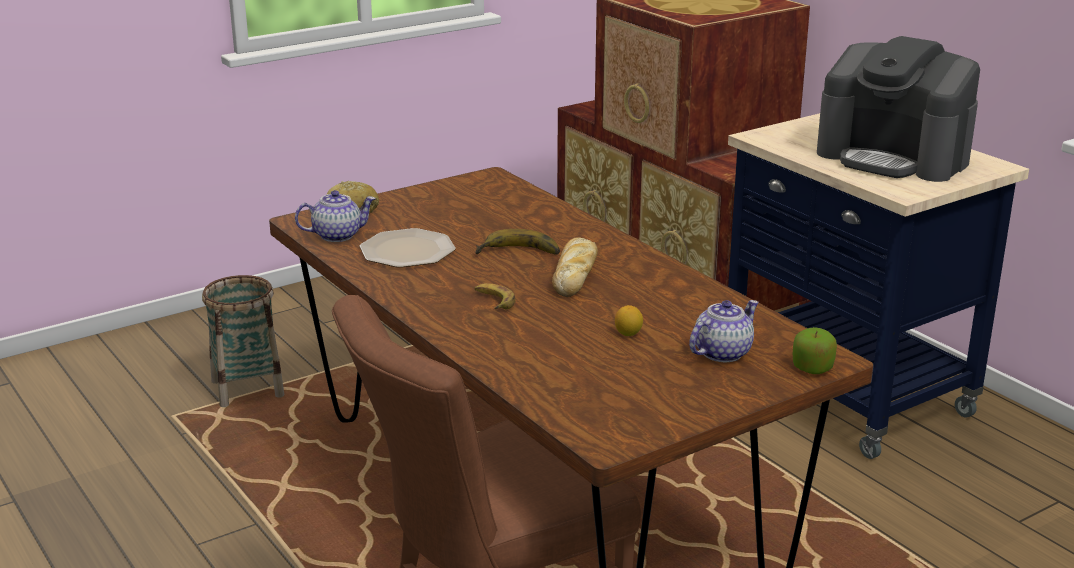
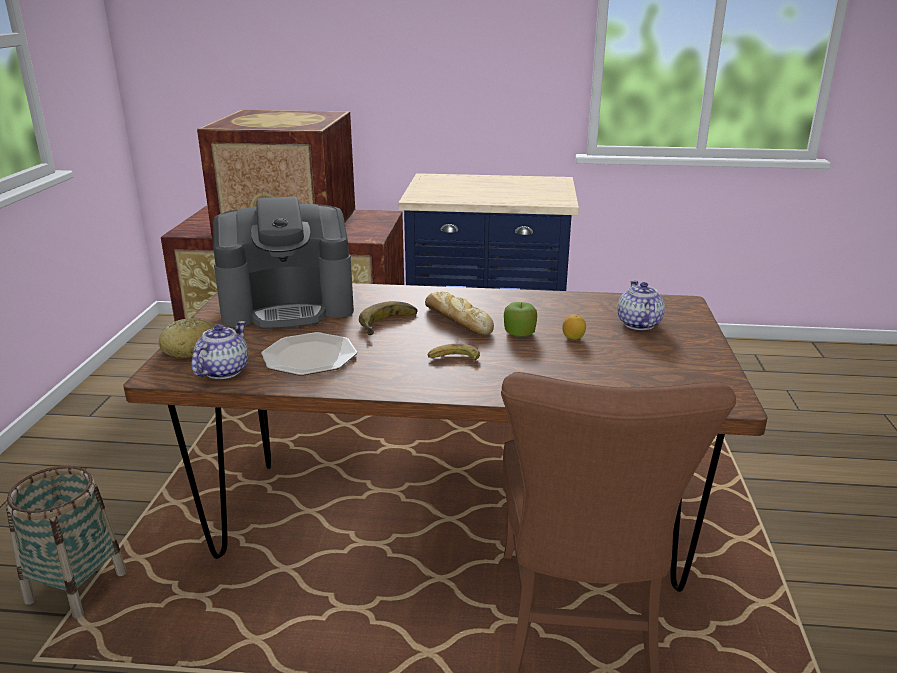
camera: 50 degrees left, 0 degrees up
apple [793,327,837,374] -> apple moved to [504,302,537,337]
coffee machine [817,36,980,182] -> coffee machine moved to [213,196,354,329]

